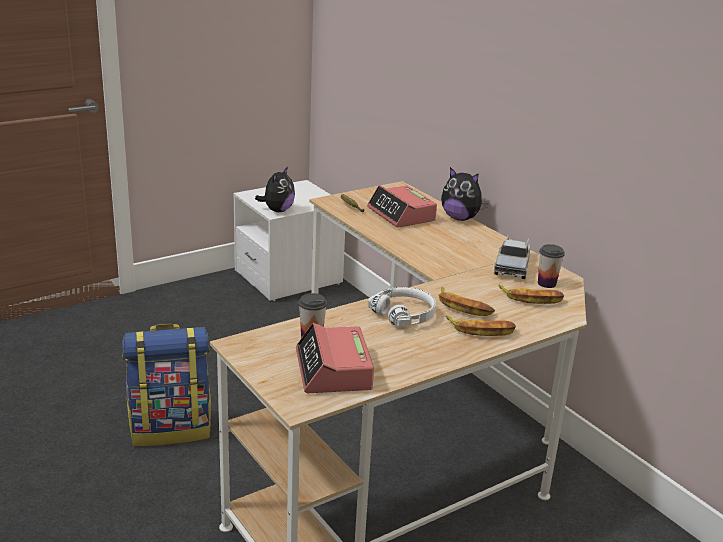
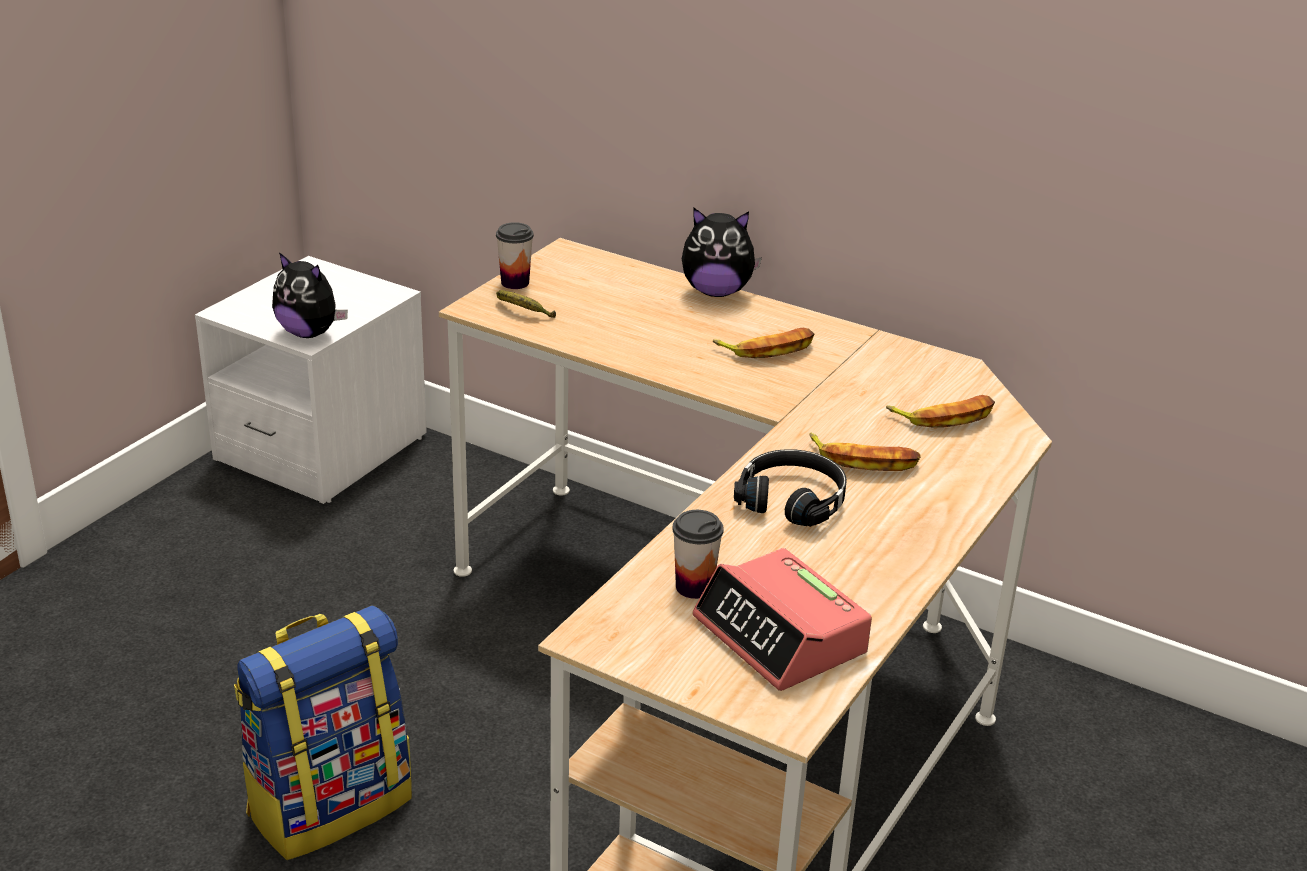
camera: 25 degrees left, 5 degrees up
plush toy [255,166,295,212] -> plush toy turned 120 degrees clockwise [272,252,348,338]
alarm clock [367,185,437,228] -> none
white headphones [368,287,436,327] -> black headphones [734,449,847,527]
banana [446,315,516,336] -> banana moved to [713,328,814,358]
toy truck [494,235,531,279] -> none
cup [538,244,565,288] -> cup moved to [496,222,534,289]

